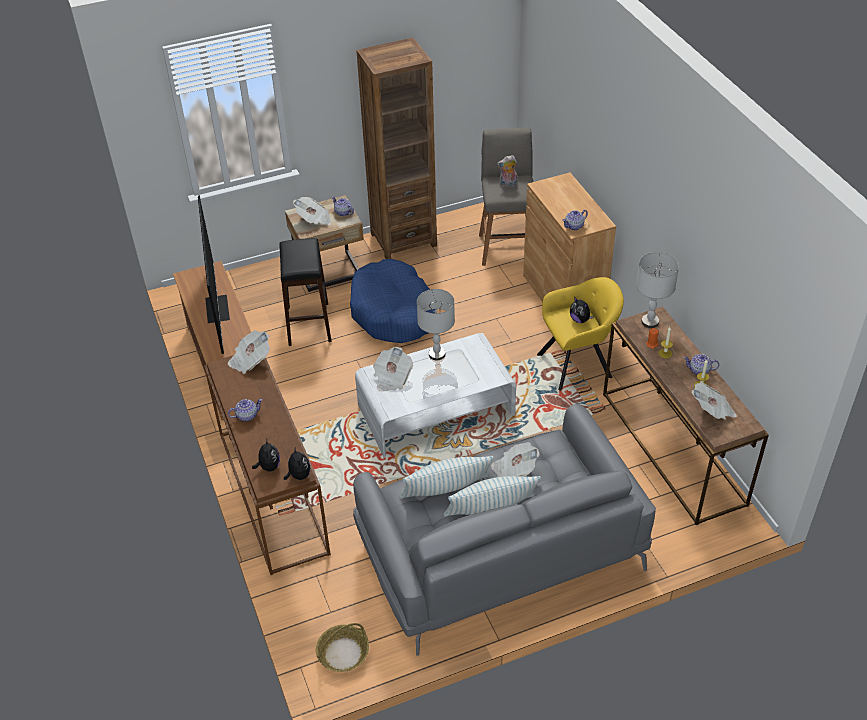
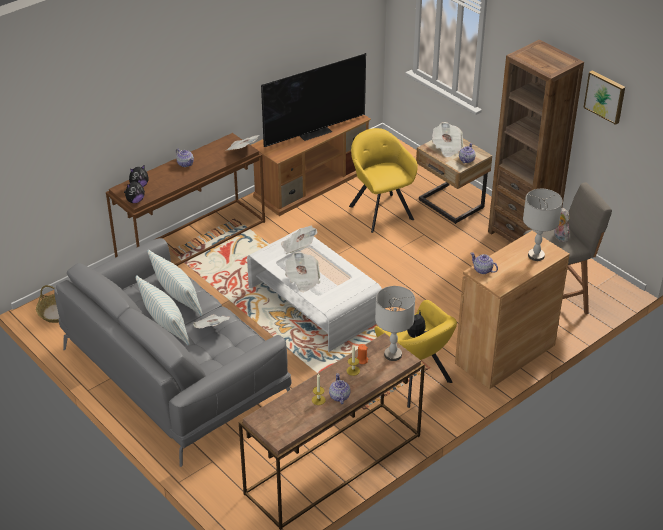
camera: 70 degrees right, 5 degrees down
black stool [279,238,332,346] -> yellow armchair [349,128,418,233]
blue dog bed [350,259,437,343] -> none
grey table lamp [417,289,455,360] -> grey table lamp moved to [523,189,563,261]
newspaper [691,383,737,420] -> newspaper moved to [285,252,320,292]
none -> picture [583,71,625,125]

